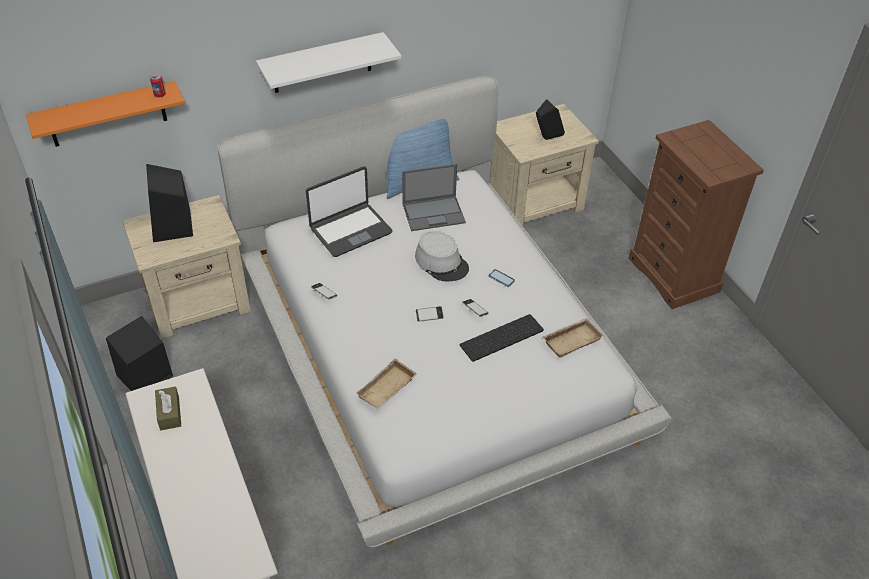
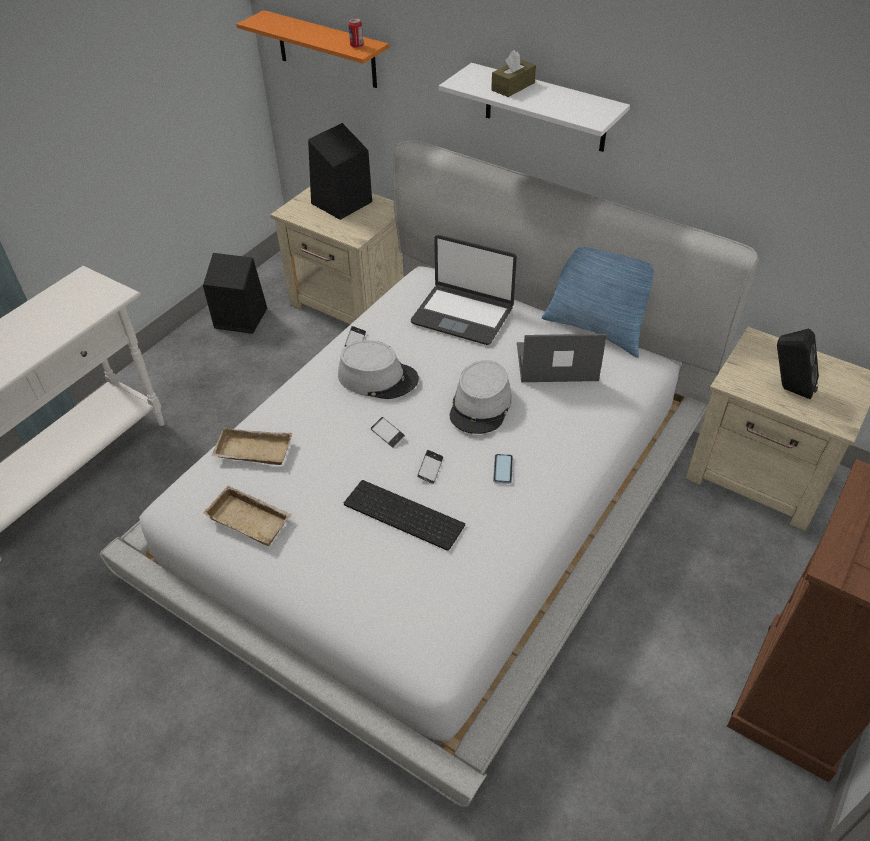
camera: 60 degrees right, 0 degrees up
brown tissue box [155,387,181,430] -> brown tissue box moved to [491,50,536,97]
laptop [402,164,466,231] -> laptop turned 135 degrees clockwise [517,334,607,382]
beige tray [543,318,604,358] -> beige tray moved to [203,486,292,546]
none -> grey hat [338,340,419,399]

